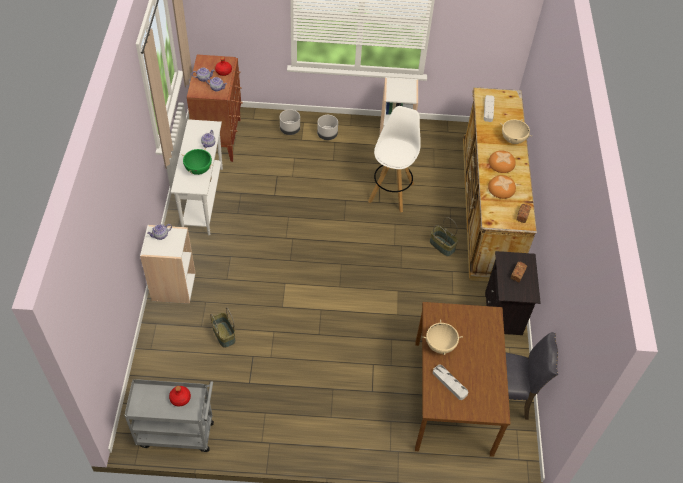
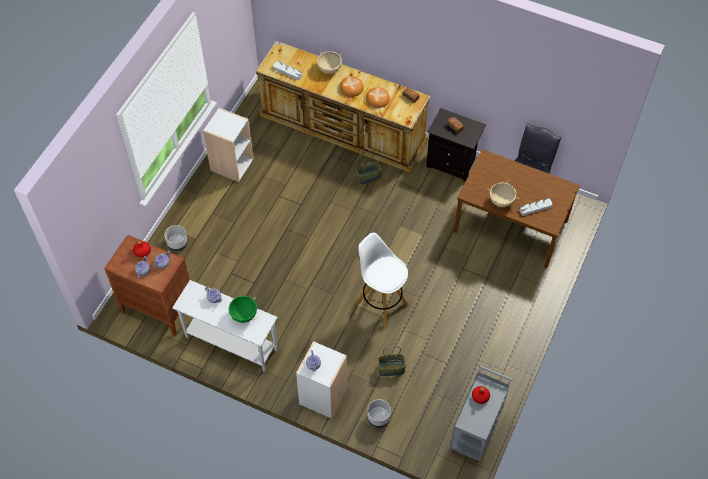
camera: 65 degrees left, 5 degrees up
grey planter [317,115,338,140] -> grey planter moved to [367,399,391,428]
white stool [368,106,421,213] -> white stool moved to [355,233,409,328]

